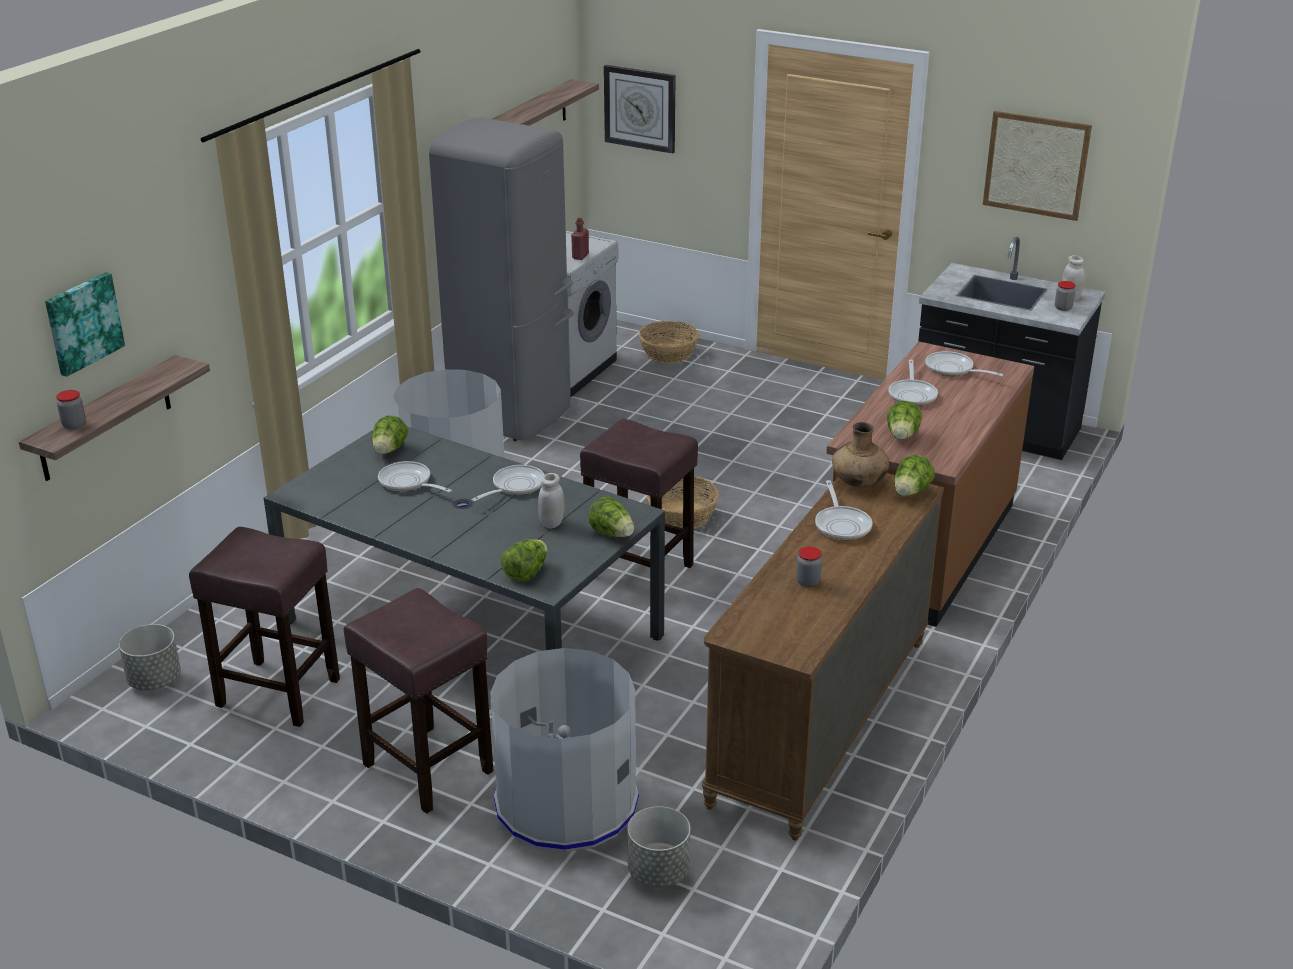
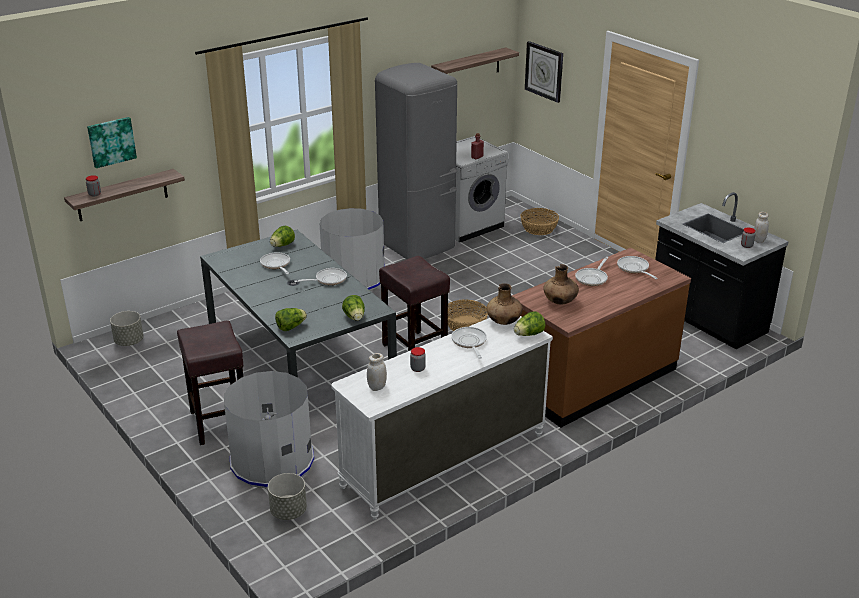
camera: 25 degrees right, 0 degrees up
brown stool [189,527,340,727] -> none
white jar [538,473,565,529] -> white jar moved to [367,353,387,391]
brown dresser [702,473,944,840] -> white dresser [331,316,553,520]
frying pan [815,480,872,540] -> frying pan turned 150 degrees clockwise [451,327,487,359]
lettuce [887,401,922,440] -> brown vase [543,264,579,304]
picture [983,111,1092,221] -> none

